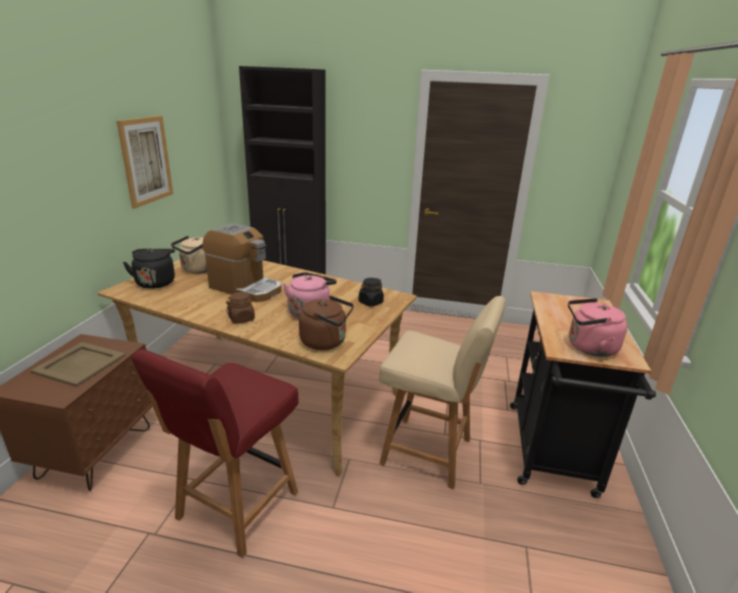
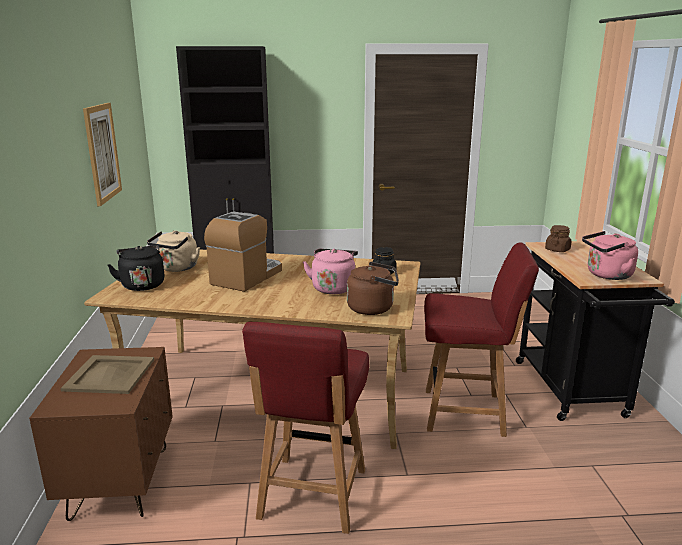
camera: 15 degrees left, 5 degrees down
coffee machine [203,223,282,302] -> coffee machine turned 75 degrees counterclockwise [204,212,282,292]
brown jar [226,292,256,324] -> brown jar moved to [545,225,572,252]
beige chair [379,296,506,489] -> red chair [424,242,539,437]

